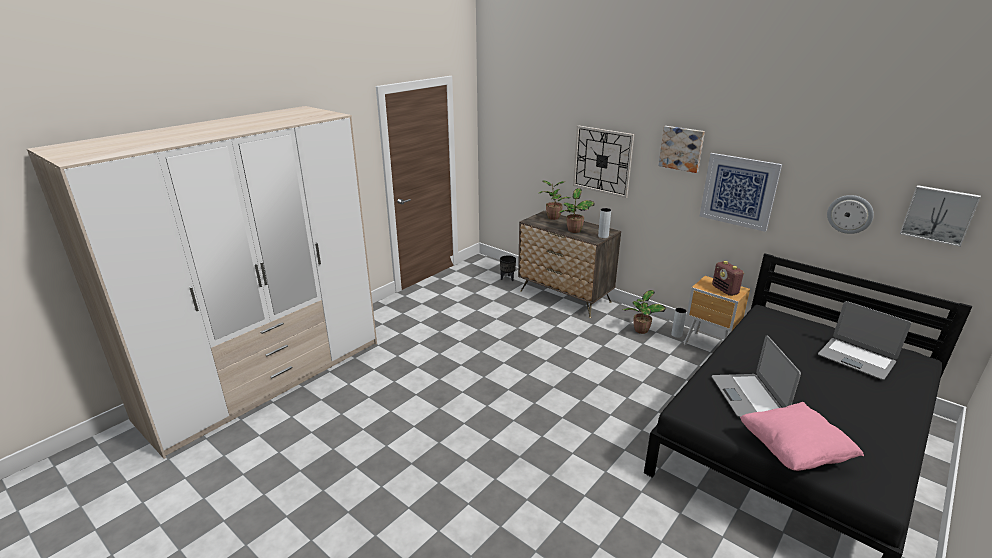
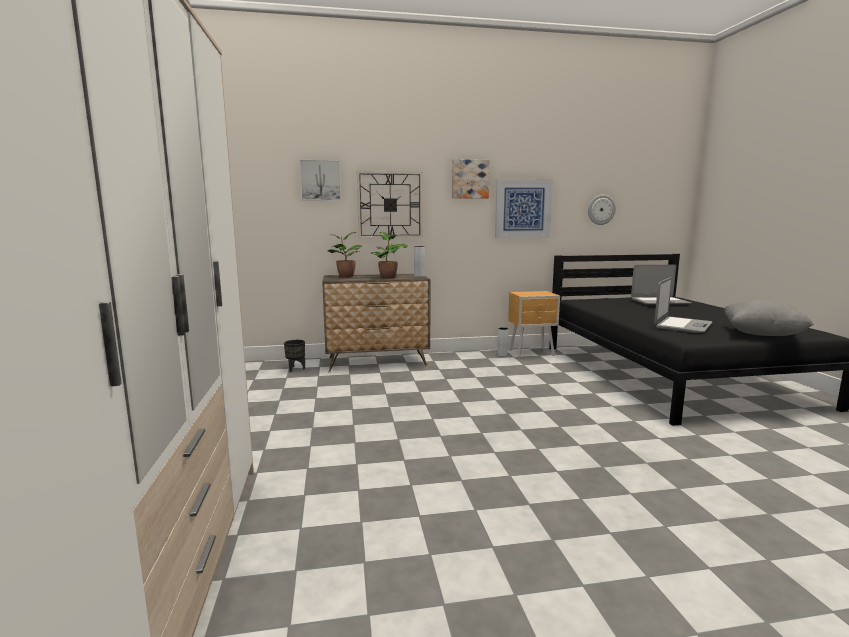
camera: 50 degrees left, 15 degrees down
potted plant [622,290,666,334] -> none
radio [712,261,744,296] -> none
laptop [712,336,801,417] -> laptop turned 90 degrees counterclockwise [654,277,712,333]
pink pillow [740,402,864,471] -> grey pillow [724,300,814,336]
picture [900,185,981,247] -> picture moved to [299,159,341,201]

